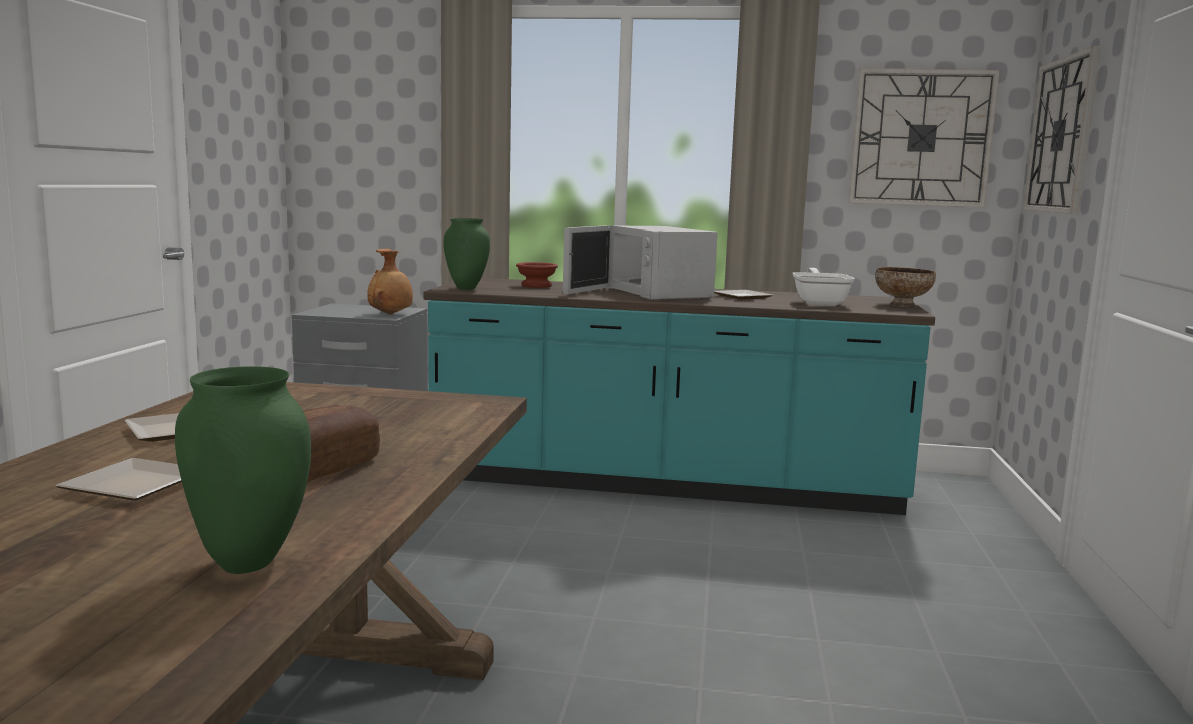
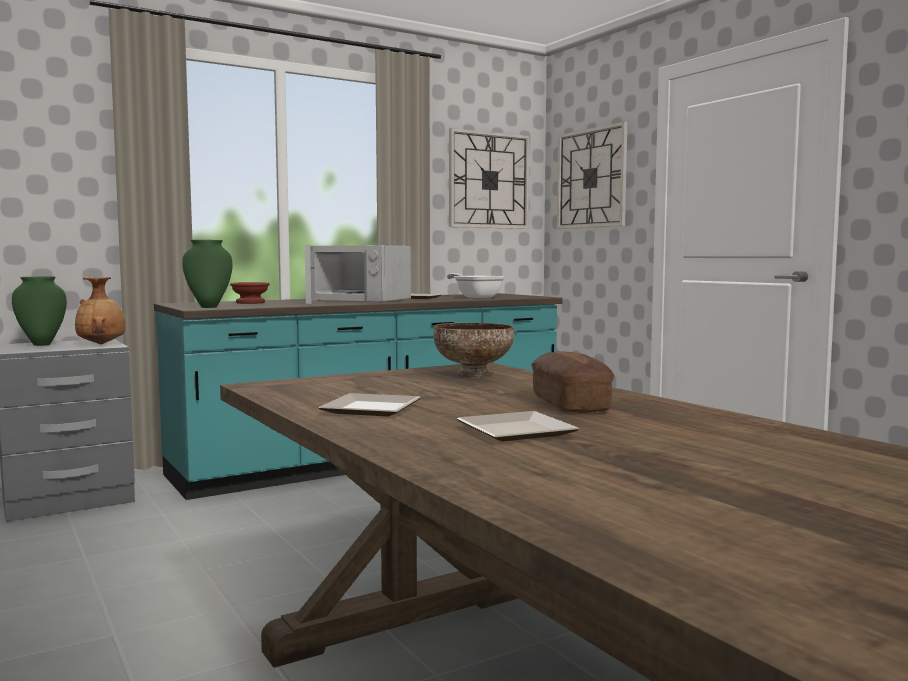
camera: 40 degrees left, 5 degrees down
green vase [175,366,311,574] -> green vase moved to [12,277,67,346]
bowl [875,267,936,307] -> bowl moved to [433,323,514,378]

